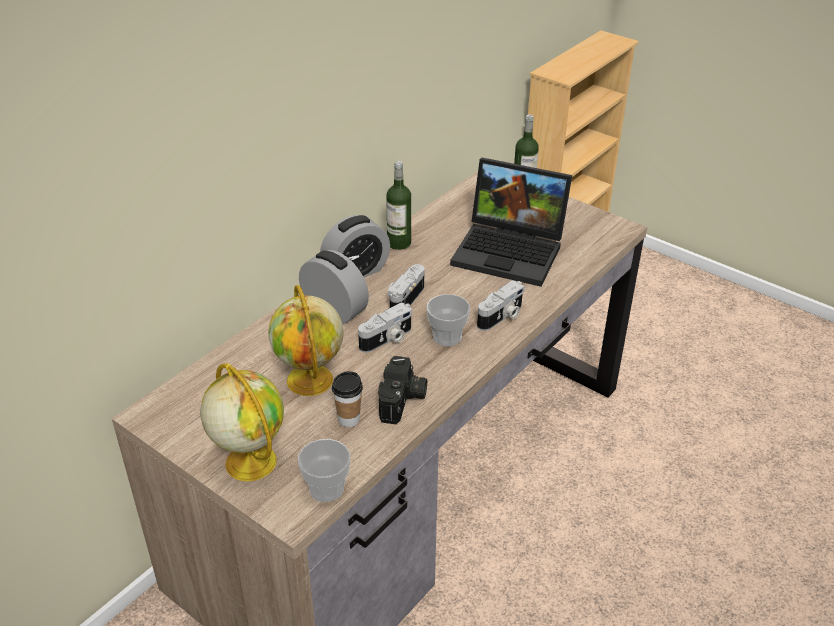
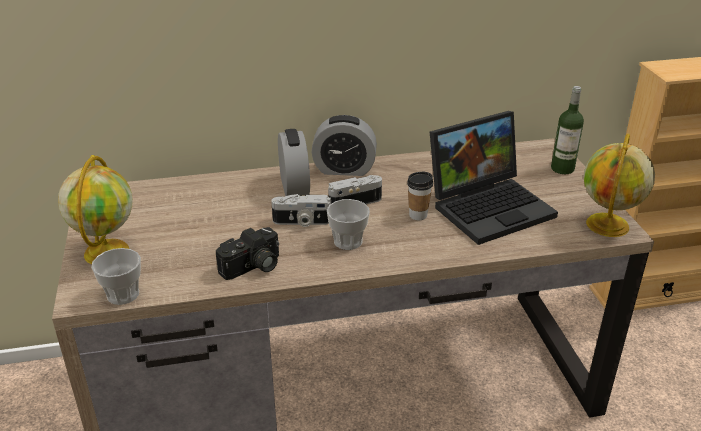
camera: 40 degrees right, 5 degrees down
globe [268,285,344,396] -> globe moved to [584,133,655,237]
cup [332,371,363,427] -> cup moved to [407,172,433,220]
bottle [386,161,411,250] -> none
laptop [450,158,572,287] -> laptop turned 90 degrees counterclockwise [430,111,558,245]
camera [477,280,525,331] -> none

